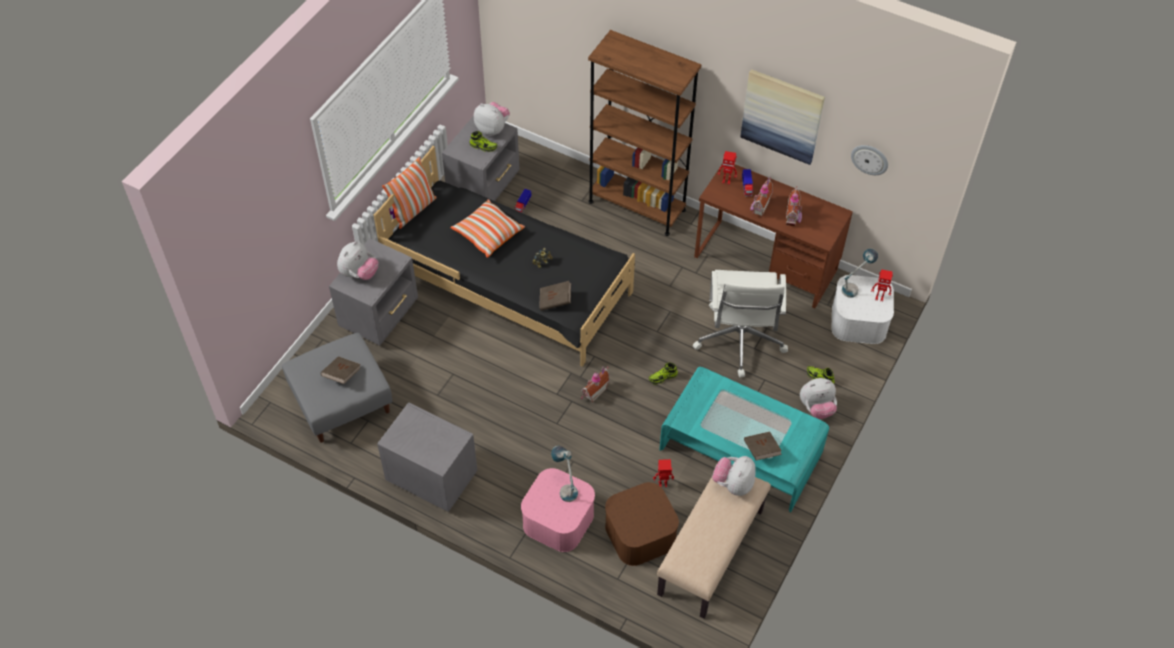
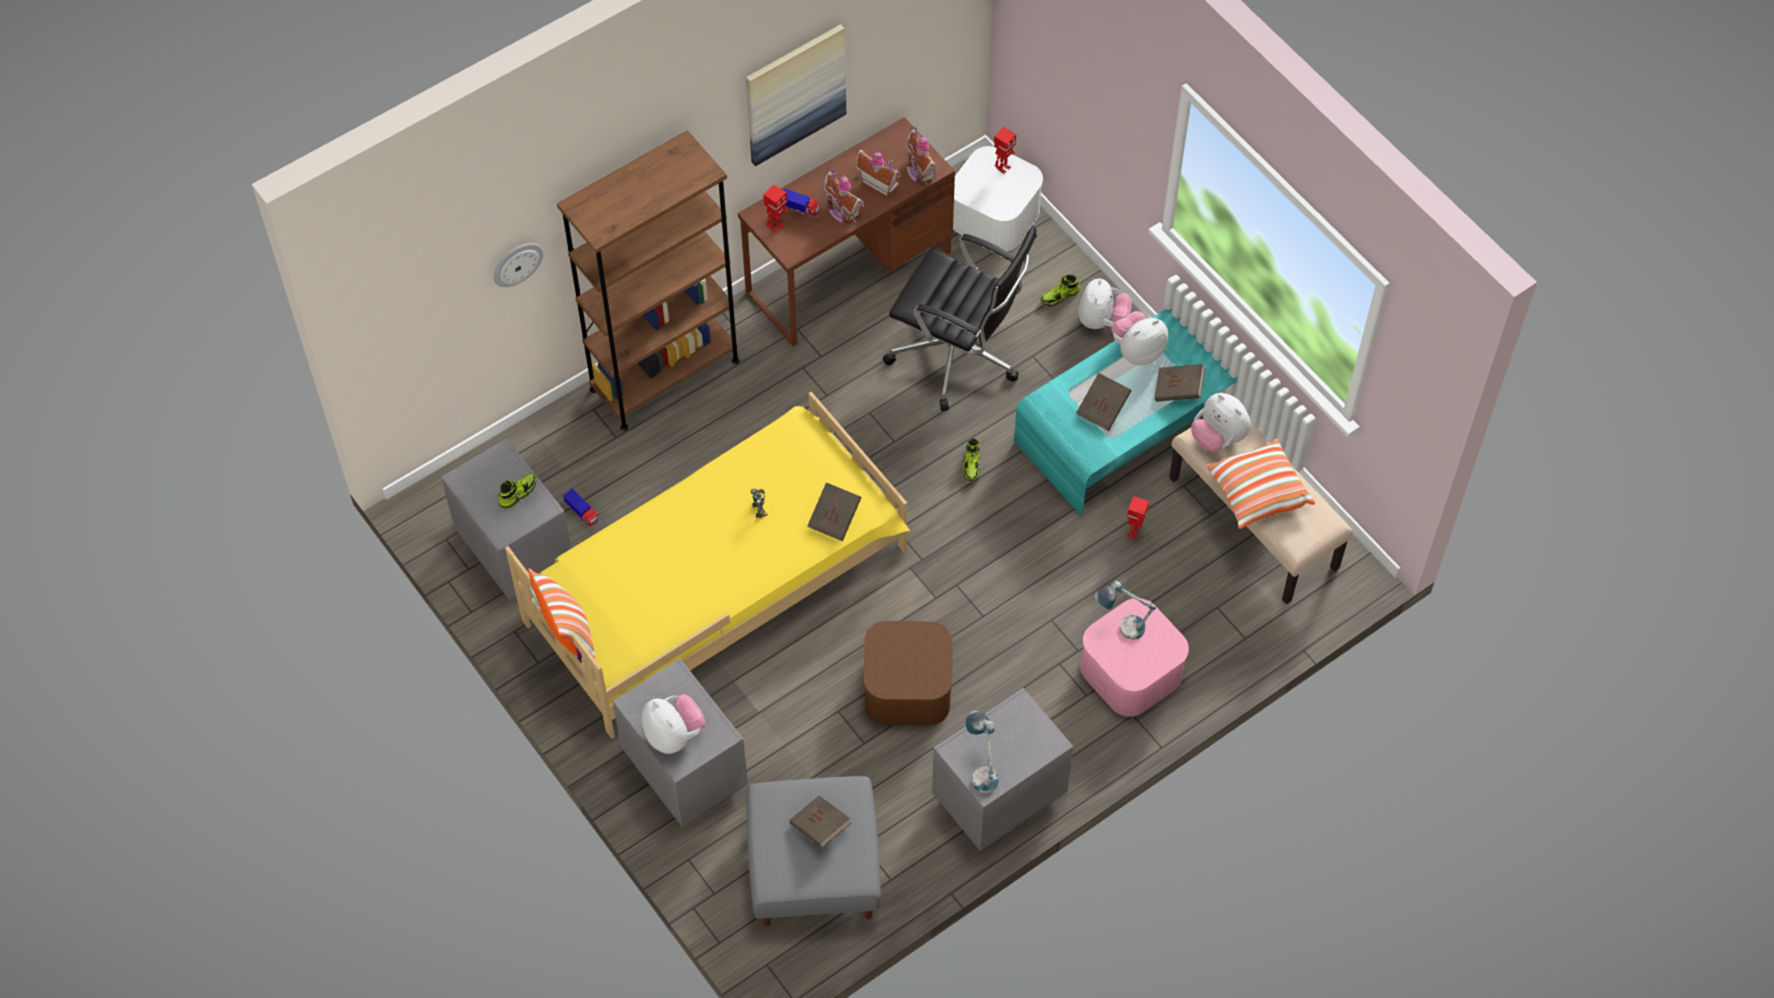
camera: 65 degrees left, 5 degrees up
black bed [374,146,635,367] -> yellow bed [505,392,910,739]
pillow [450,199,525,258] -> pillow moved to [1205,439,1315,529]
plush toy [474,102,510,136] -> plush toy moved to [1111,311,1168,365]
toy house [581,366,609,402] -> toy house moved to [906,126,938,185]
brown storage box [605,482,679,566] -> brown storage box moved to [864,621,952,725]
white office chair [693,270,788,378] -> black office chair [883,226,1037,411]
table lamp [842,249,878,298] -> table lamp moved to [966,710,999,793]
wall clock [851,145,888,175] -> wall clock moved to [493,243,543,287]
none -> brown book [1076,373,1132,431]

